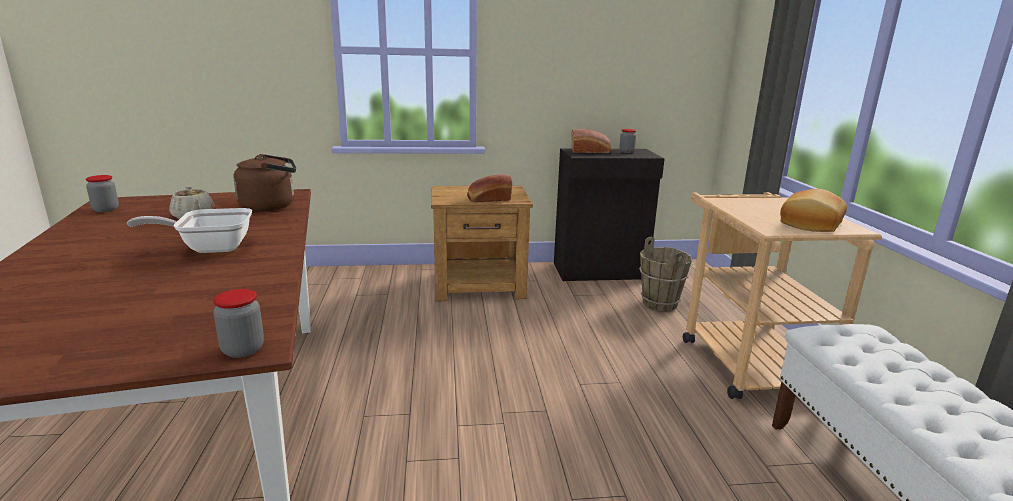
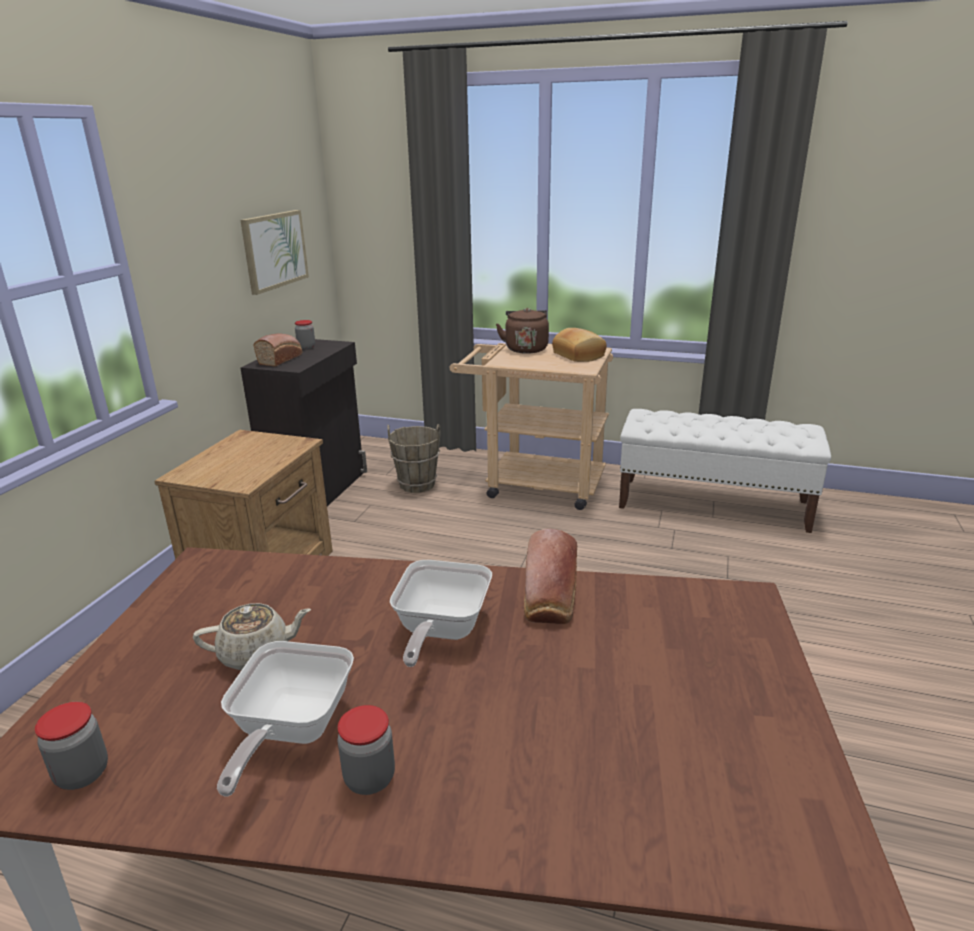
camera: 65 degrees left, 5 degrees up
jar [213,289,264,358] -> jar moved to [337,705,395,795]
brown kettle [233,154,296,211] -> brown kettle moved to [496,308,549,354]
bread [467,174,512,202] -> bread moved to [524,529,577,624]
none -> frying pan [217,641,354,797]
none -> picture [240,210,309,295]

